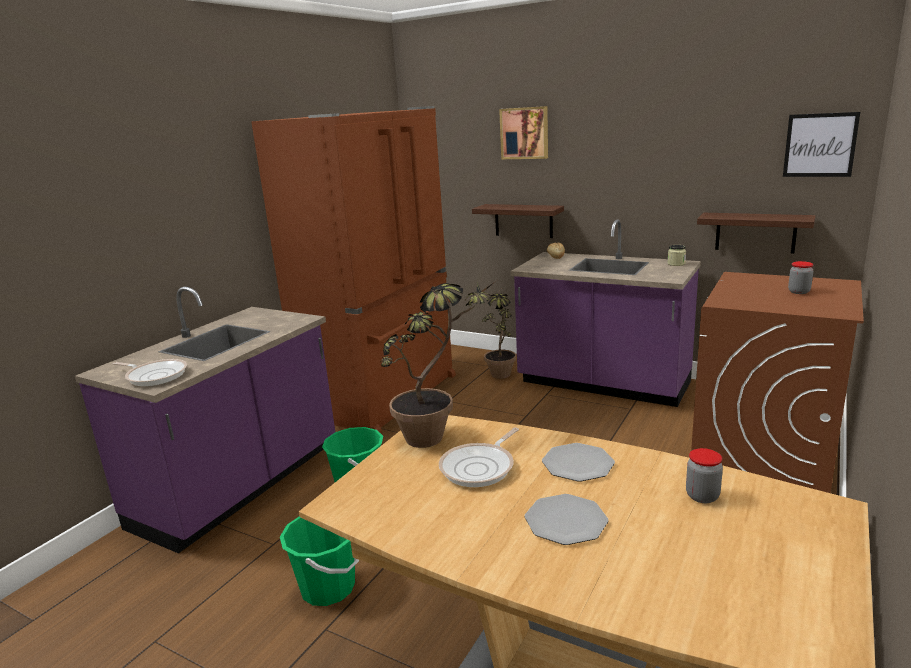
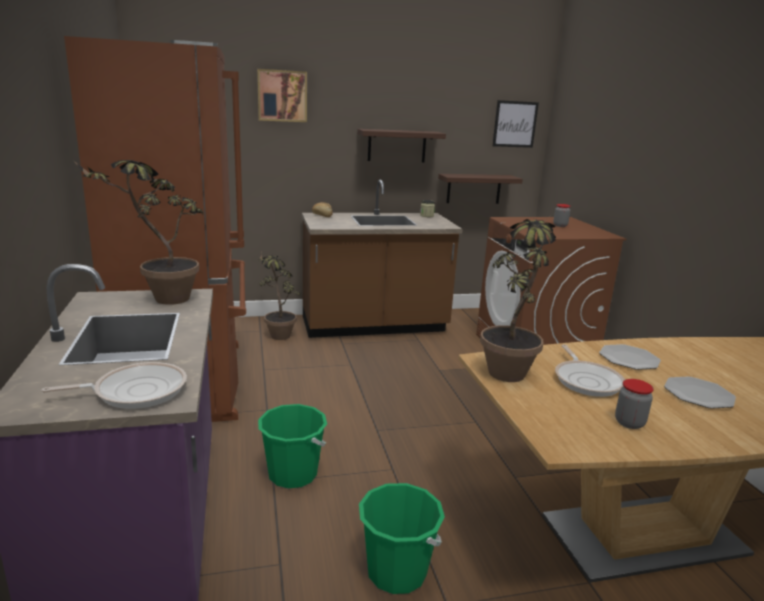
camera: 45 degrees left, 0 degrees up
shelf [472,204,564,238] -> shelf moved to [357,129,446,162]
purple counter [511,219,701,407] -> brown counter [302,180,463,338]
jar [686,448,723,503] -> jar moved to [615,379,654,429]
none -> potted plant [73,160,203,305]

